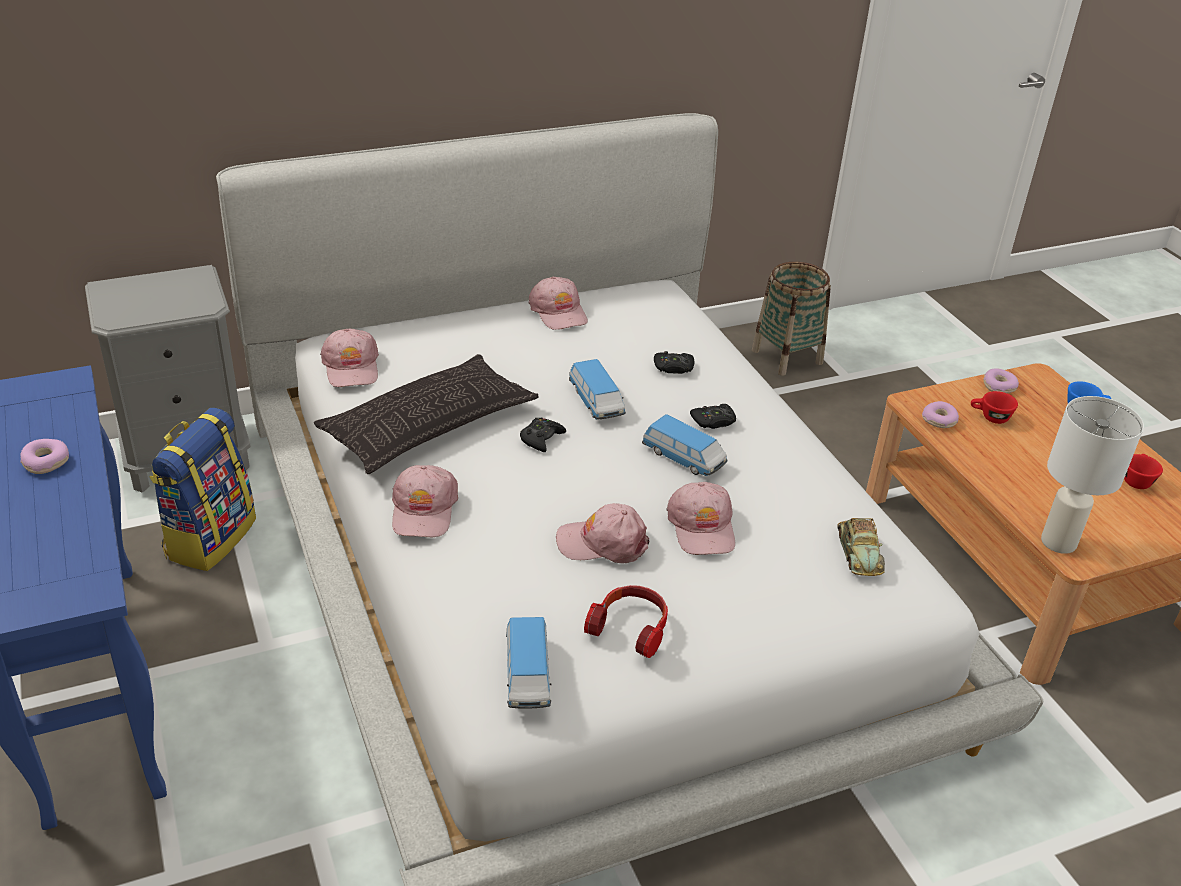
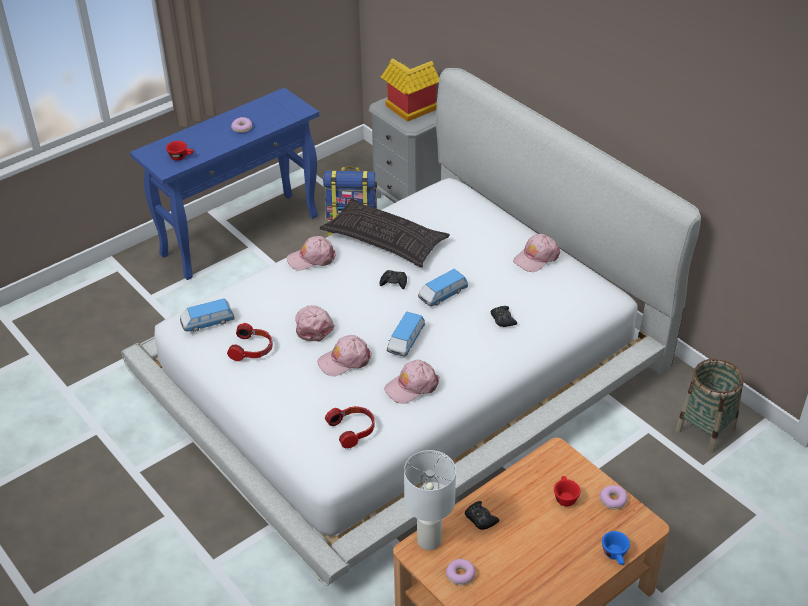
camera: 75 degrees right, 5 degrees up
pink cap [320,329,379,387] -> pink cap moved to [384,360,439,404]
black game controller [690,404,736,429] -> black game controller moved to [465,501,499,530]
toy car [837,518,885,576] -> headphones [325,406,375,448]
donut [922,401,959,428] -> donut moved to [446,559,476,585]
red cup [1124,454,1163,489] -> red cup moved to [166,141,194,161]
none -> toy house [381,59,439,122]

